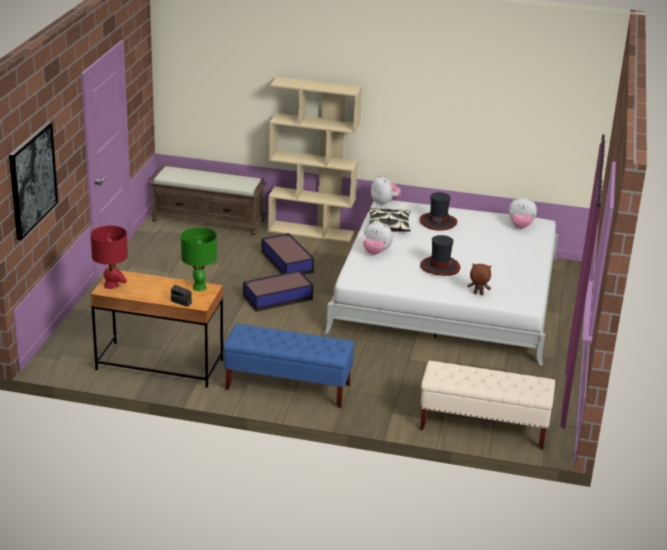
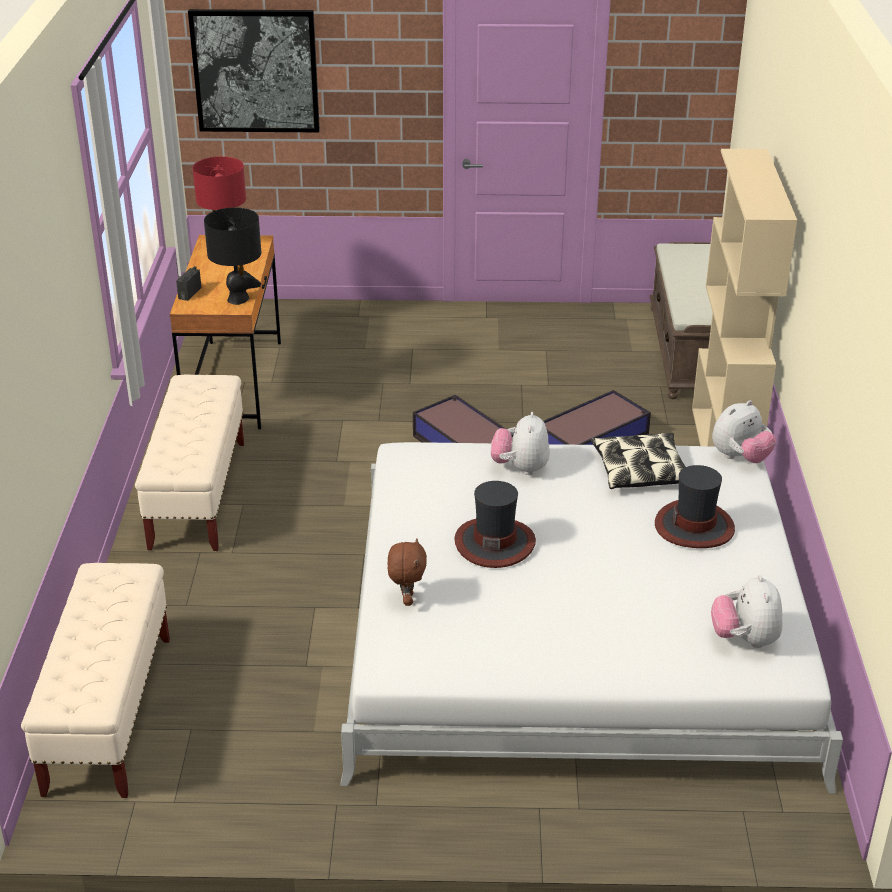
camera: 80 degrees right, 5 degrees up
green table lamp [181,227,217,291] -> black table lamp [204,207,261,305]
blue bench [223,323,354,408] -> beige bench [135,375,244,551]

